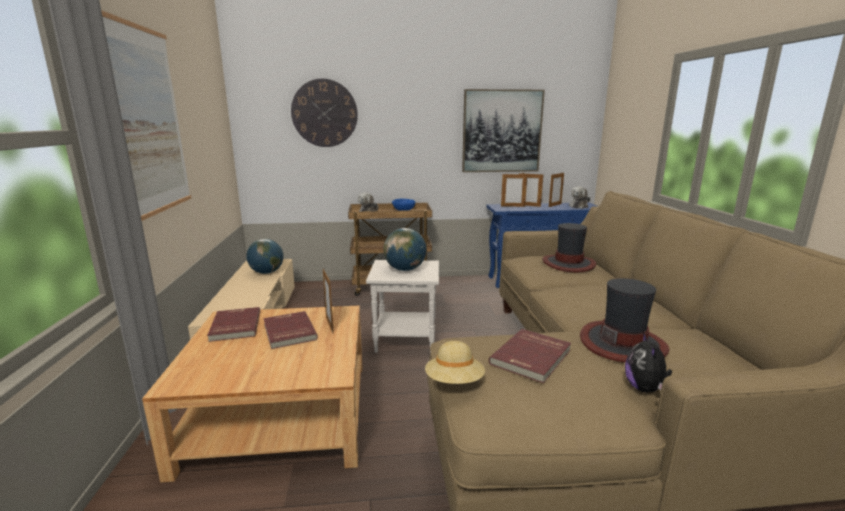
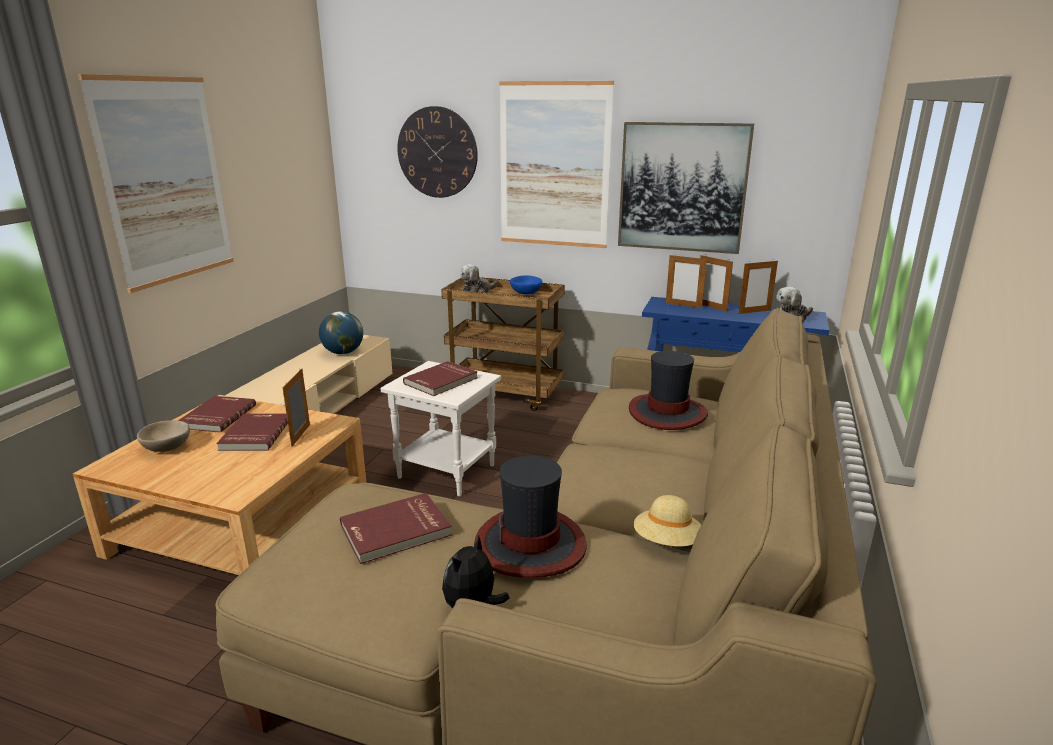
camera: 25 degrees right, 5 degrees up
globe [384,228,426,271] -> red book [403,361,478,396]
beige hat [425,341,485,384] -> beige hat moved to [634,495,701,547]
none -> beige bowl [137,420,190,452]
none -> picture [499,81,614,248]

